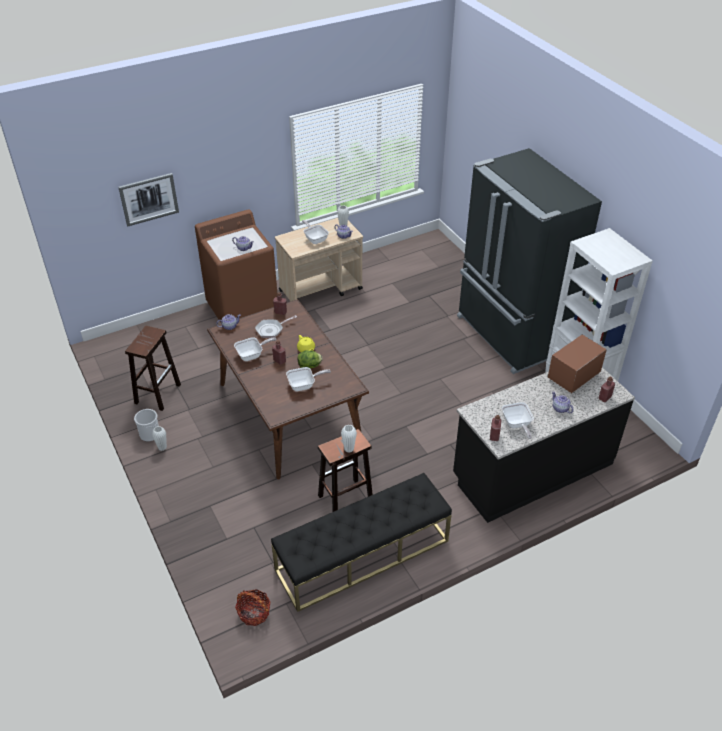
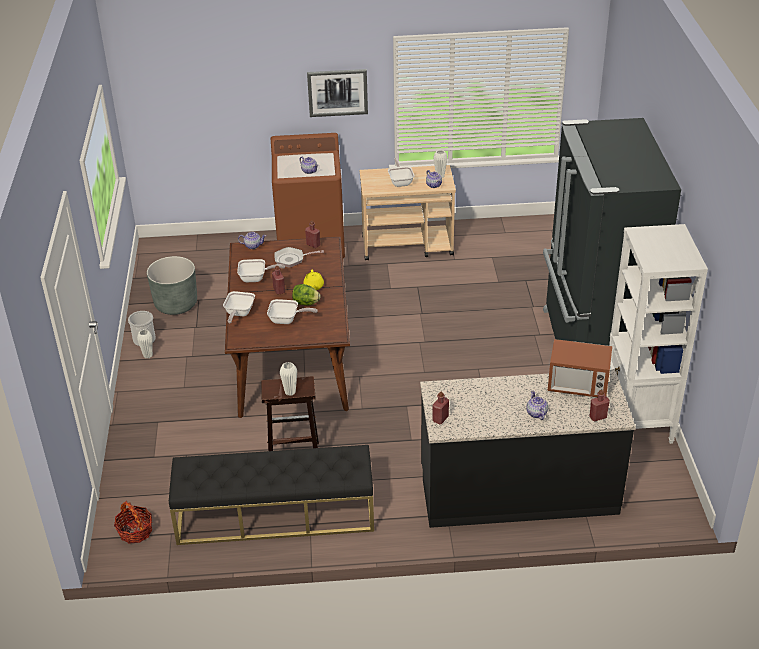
camera: 25 degrees right, 5 degrees down
picture [118,173,179,226] -> picture moved to [307,69,368,117]
brown stool [125,326,181,411] -> grey planter [147,256,197,315]
frying pan [502,402,534,439] -> frying pan moved to [223,291,255,323]
microwave [548,335,607,393] -> microwave turned 150 degrees counterclockwise [548,339,612,397]

